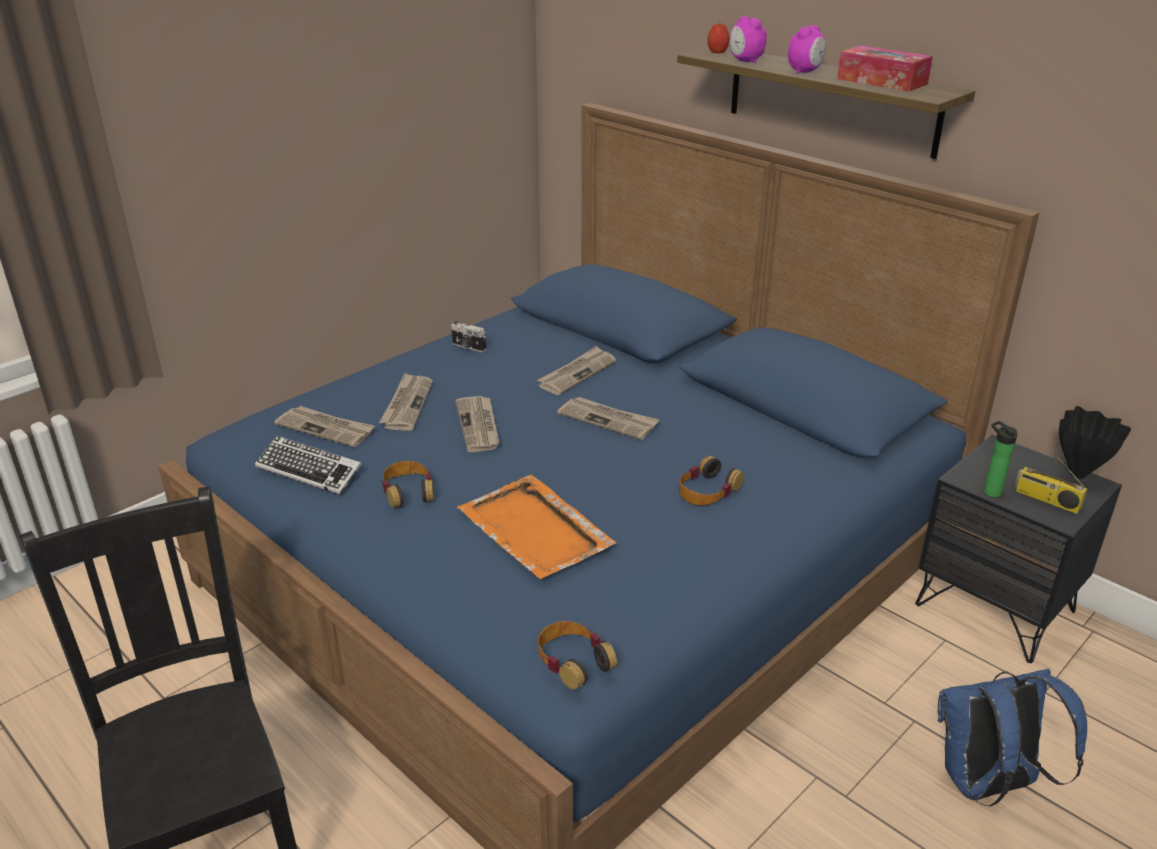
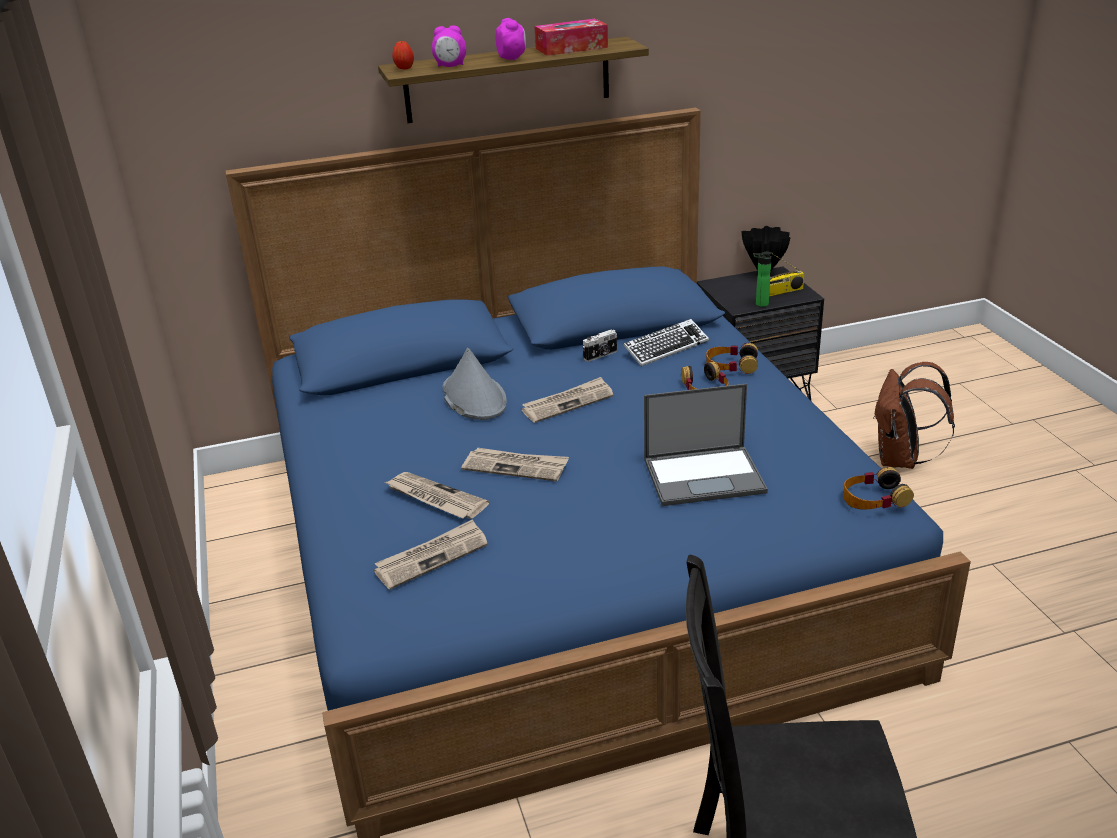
camera: 60 degrees left, 0 degrees up
keyboard [255,436,361,495] -> keyboard moved to [623,319,709,367]
headphones [382,461,434,508] -> headphones moved to [706,343,758,374]
camera [451,321,486,352] -> camera moved to [583,330,617,362]
orange tray [457,475,617,579] -> laptop [644,383,768,506]
newspaper [537,346,616,395] -> grey hat [443,348,507,420]
blue backpack [938,669,1087,806] -> brown backpack [873,362,955,469]

